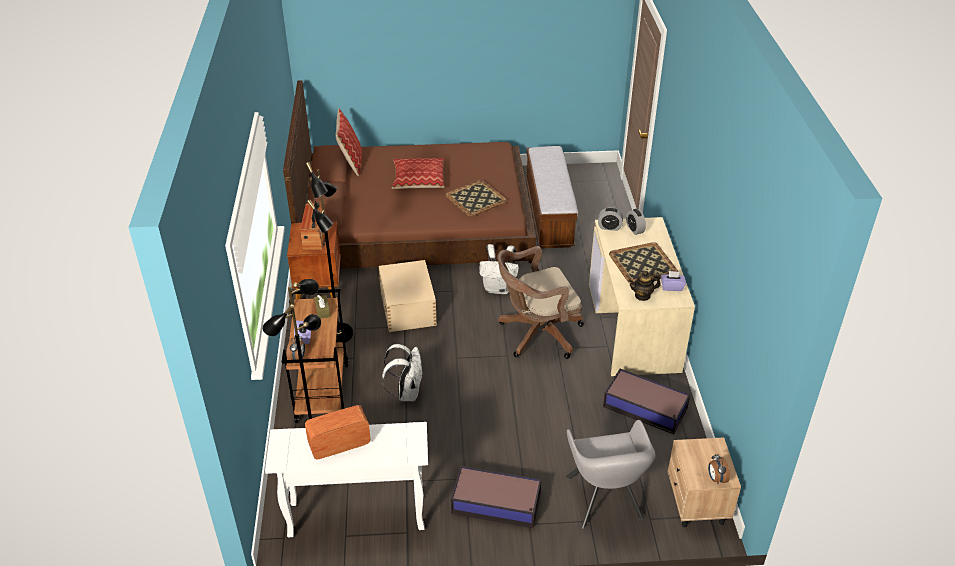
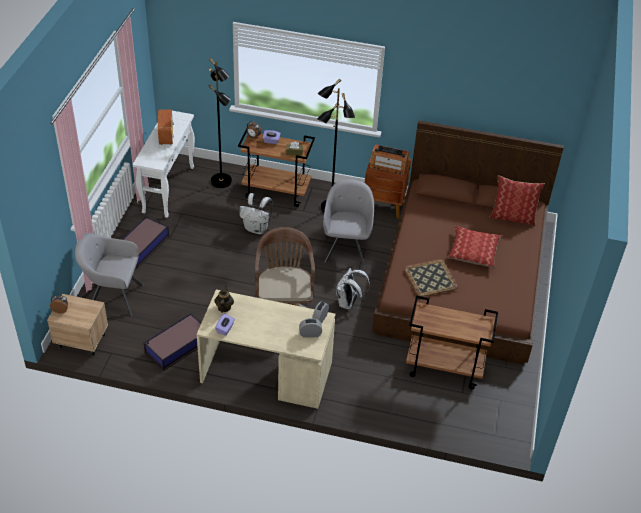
camera: 105 degrees right, 5 degrees up
beige storage box [378,260,437,332] -> grey armchair [323,179,374,267]
bench [526,146,578,249] -> brown cart [406,295,498,390]
tray [609,242,679,283] -> none

